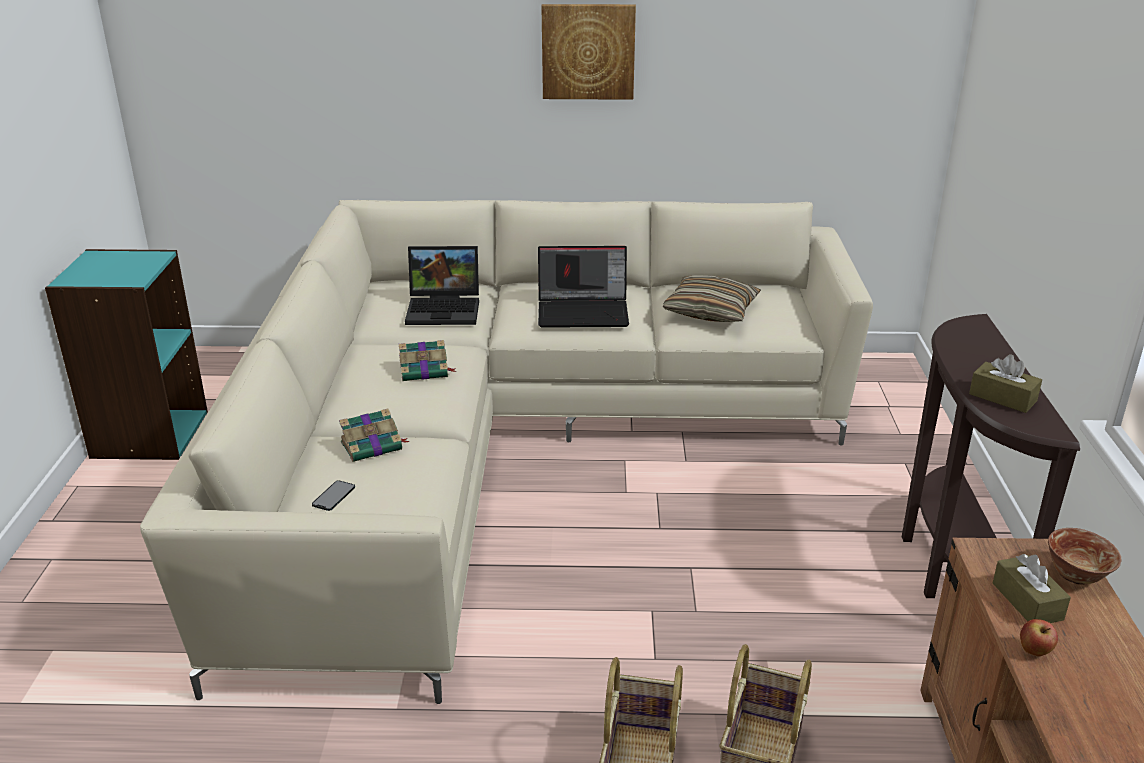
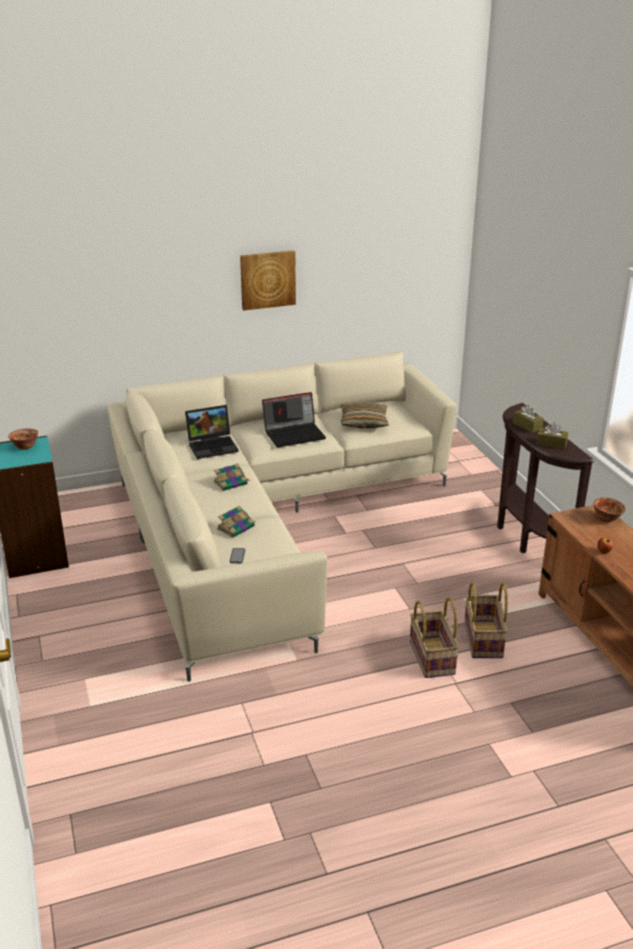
camera: 20 degrees left, 0 degrees up
brown tissue box [993,554,1071,623] -> brown tissue box moved to [513,405,544,433]
none -> bowl [8,428,38,450]

